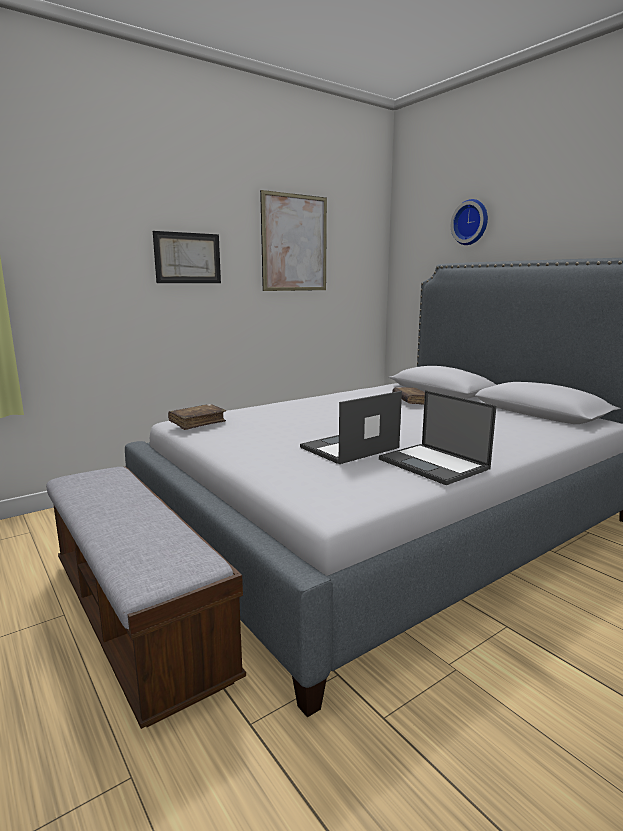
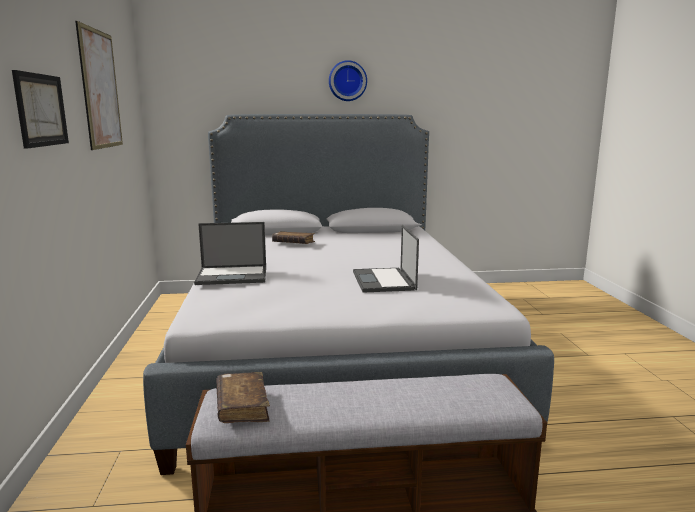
camera: 60 degrees left, 0 degrees up
brown book [168,404,226,430] -> brown book moved to [216,372,270,423]
laptop [379,390,496,485] -> laptop moved to [194,222,266,285]
wall clock [451,199,488,245] -> wall clock moved to [329,60,367,101]

